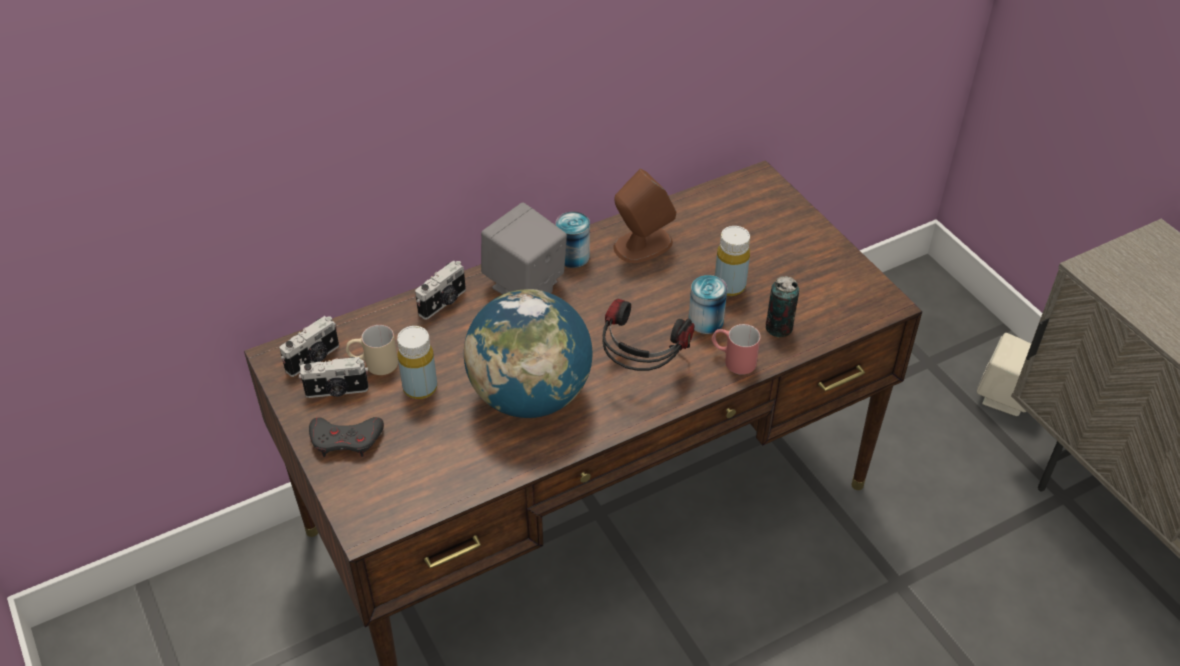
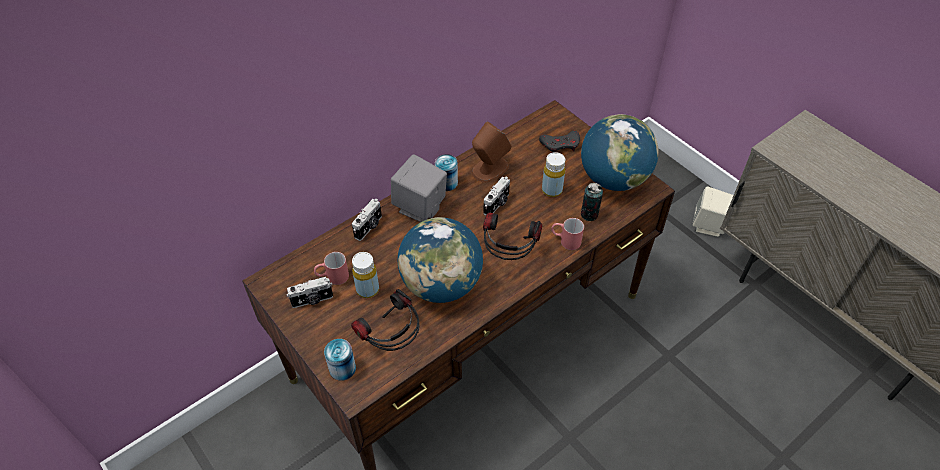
camera: 10 degrees left, 5 degrees up
camera [280,316,339,377] -> camera moved to [483,177,510,216]
grey game controller [309,417,384,457] -> grey game controller moved to [539,131,580,153]
beige mug [346,325,398,375] -> red mug [314,252,349,285]
can [689,275,727,334] -> can moved to [324,339,356,381]
none -> headphones [351,289,420,351]
none -> globe [581,114,659,191]

